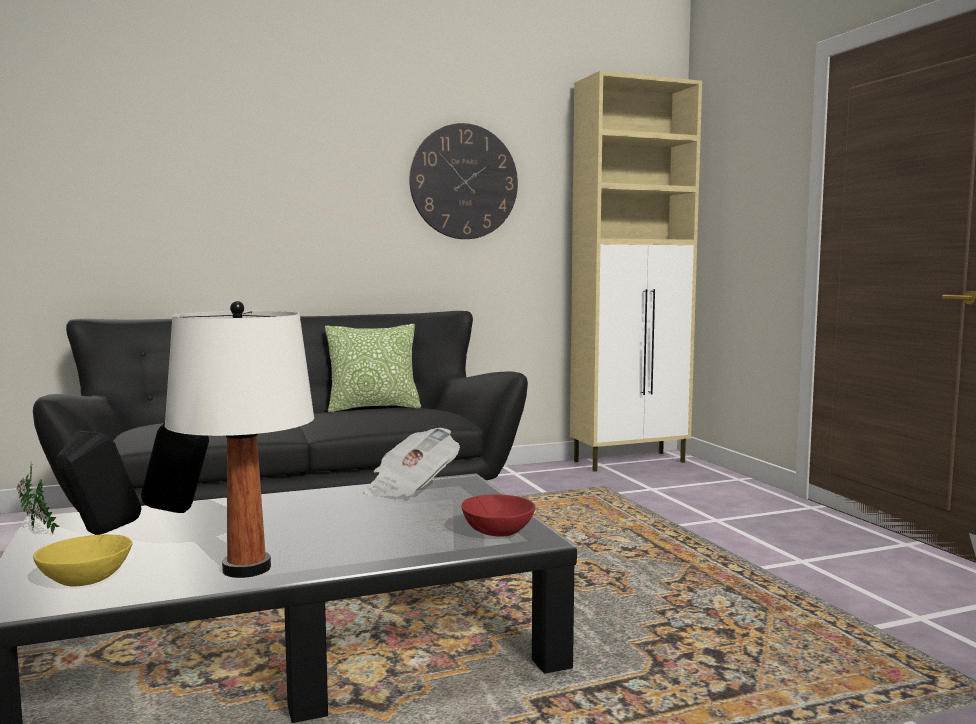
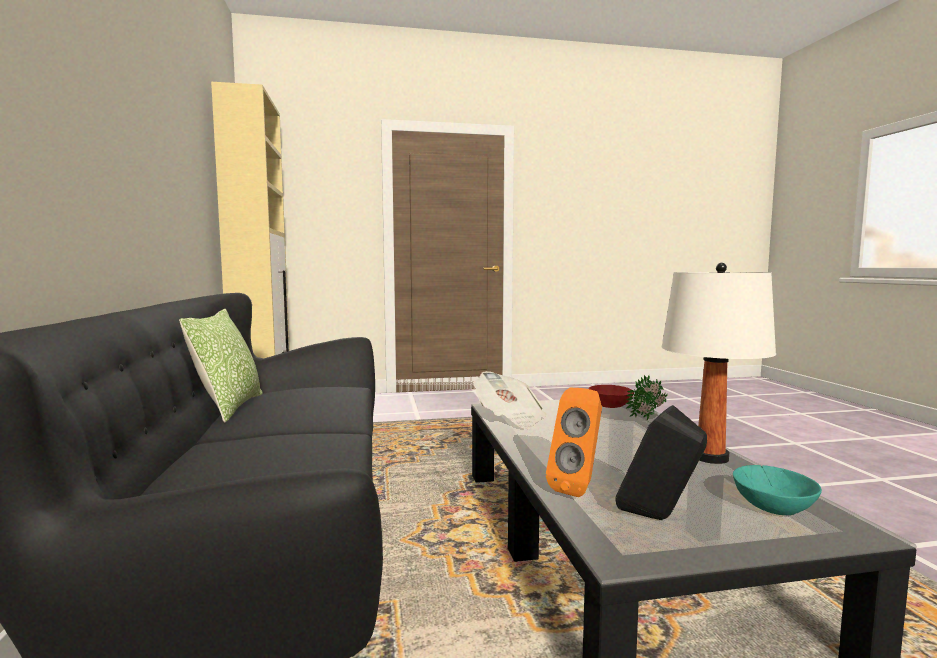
camera: 80 degrees left, 0 degrees up
potted plant [16,462,59,533] -> potted plant moved to [626,375,668,420]
yellow bowl [33,534,133,587] -> turquoise bowl [733,465,822,515]
black speaker [141,423,209,513] -> orange speaker [546,388,602,497]
wall clock [409,123,518,239] -> none

